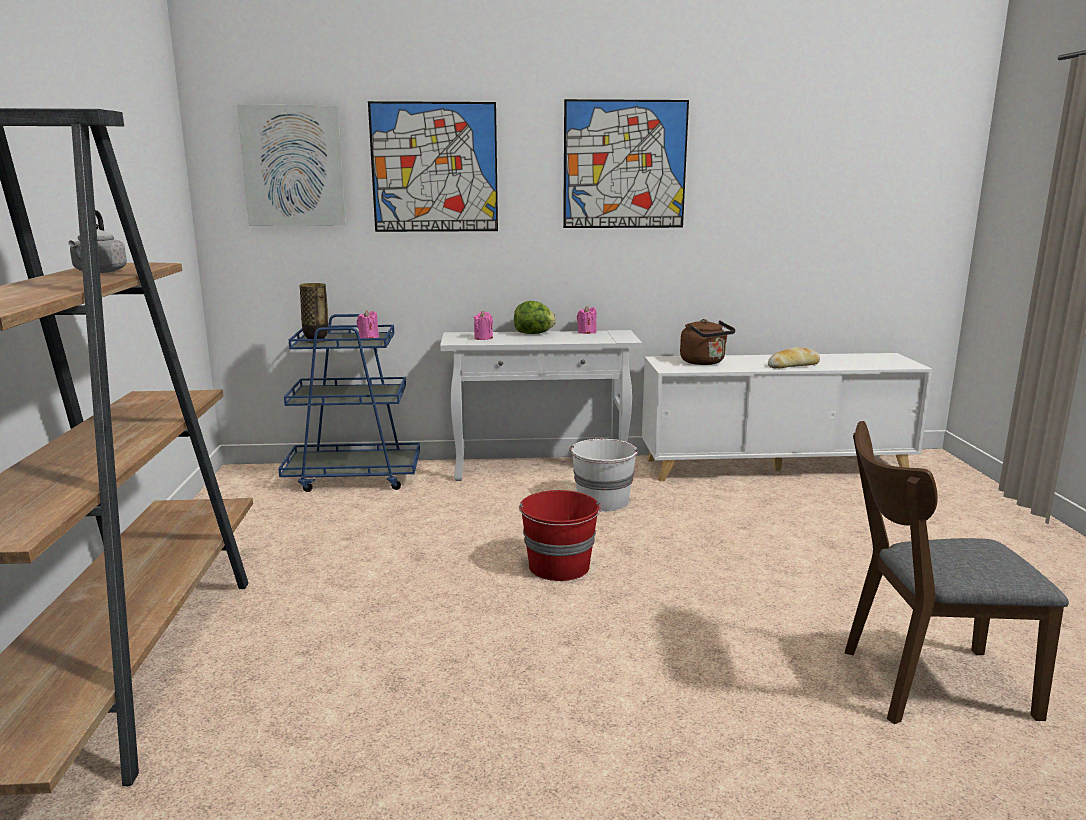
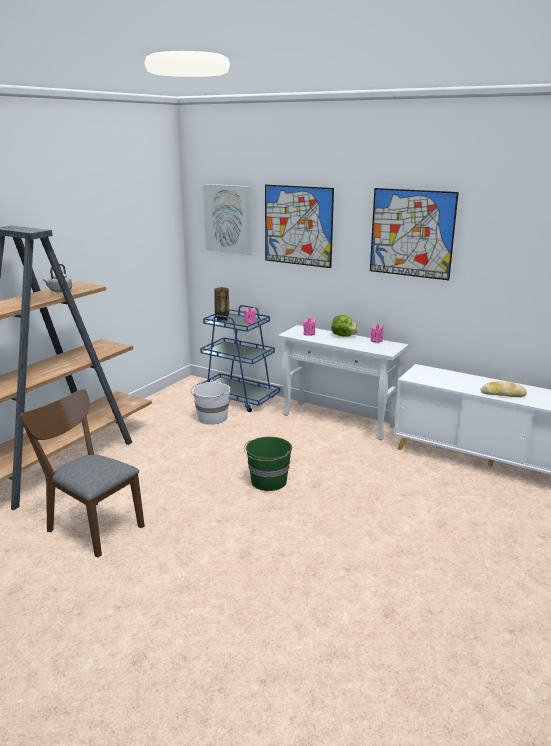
camera: 35 degrees right, 5 degrees up
red bucket [519,490,601,581] -> green bucket [244,437,292,491]
white bucket [570,439,638,512] -> white bucket moved to [191,382,230,425]
brown kettle [680,319,736,365] -> none
brown chair [845,421,1069,724] -> brown chair moved to [20,389,145,558]

